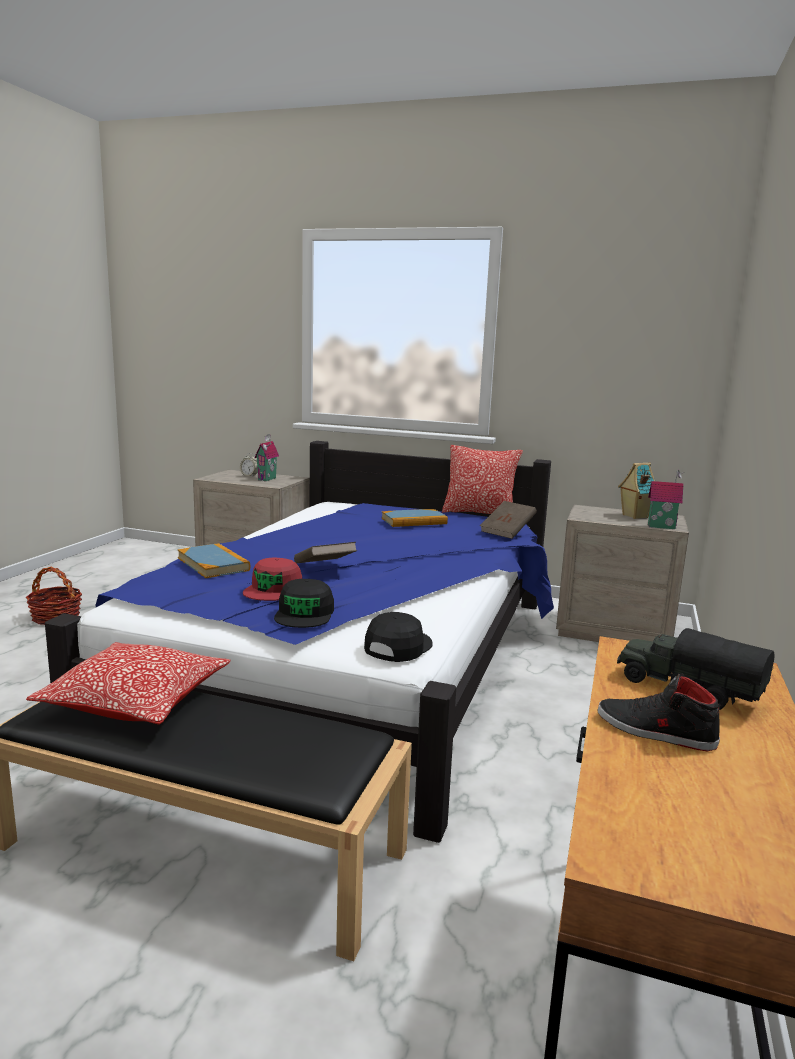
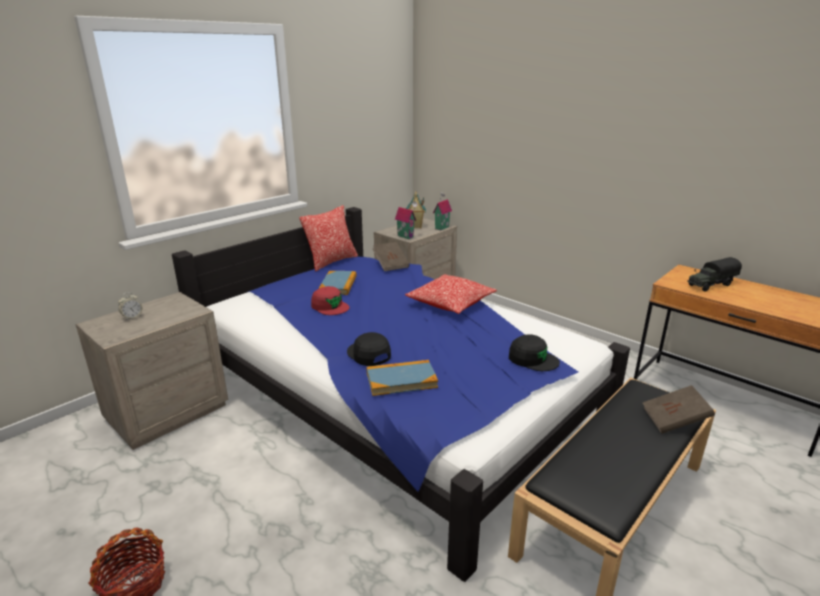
camera: 65 degrees left, 10 degrees up
pillow [26,642,231,725] -> pillow moved to [405,274,497,314]
red cap [243,557,302,601] -> red cap moved to [311,286,349,315]
toy house [254,434,279,481] -> toy house moved to [395,201,417,239]
brown book [294,542,357,563] -> brown book moved to [643,385,715,434]
black cap [364,612,433,662] -> black cap moved to [347,332,391,366]
black shoe [597,674,720,752] -> none

